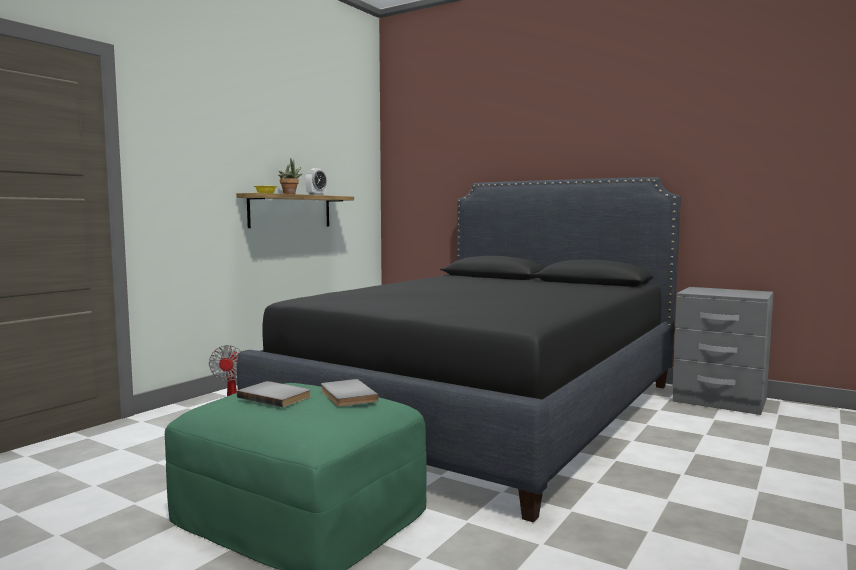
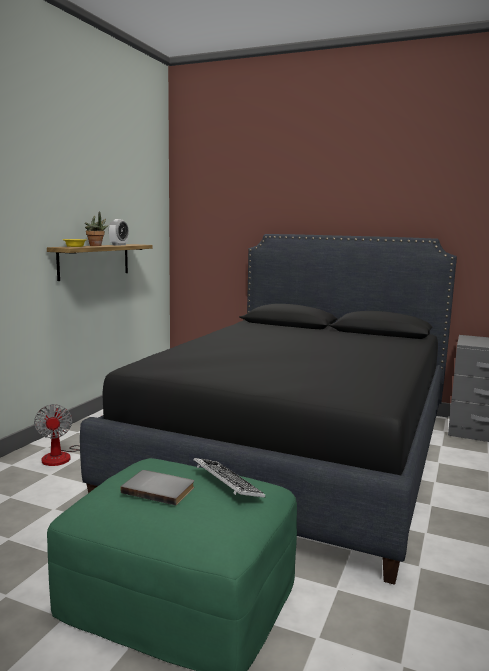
camera: 10 degrees left, 5 degrees up
grey book [321,379,379,407] -> keyboard [193,458,265,498]

